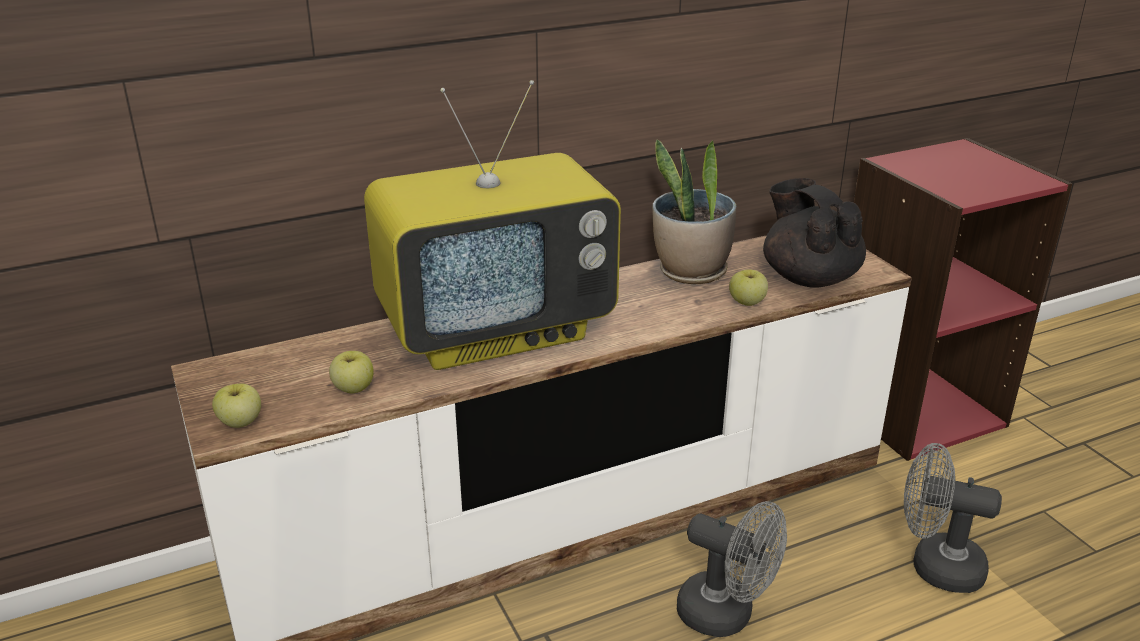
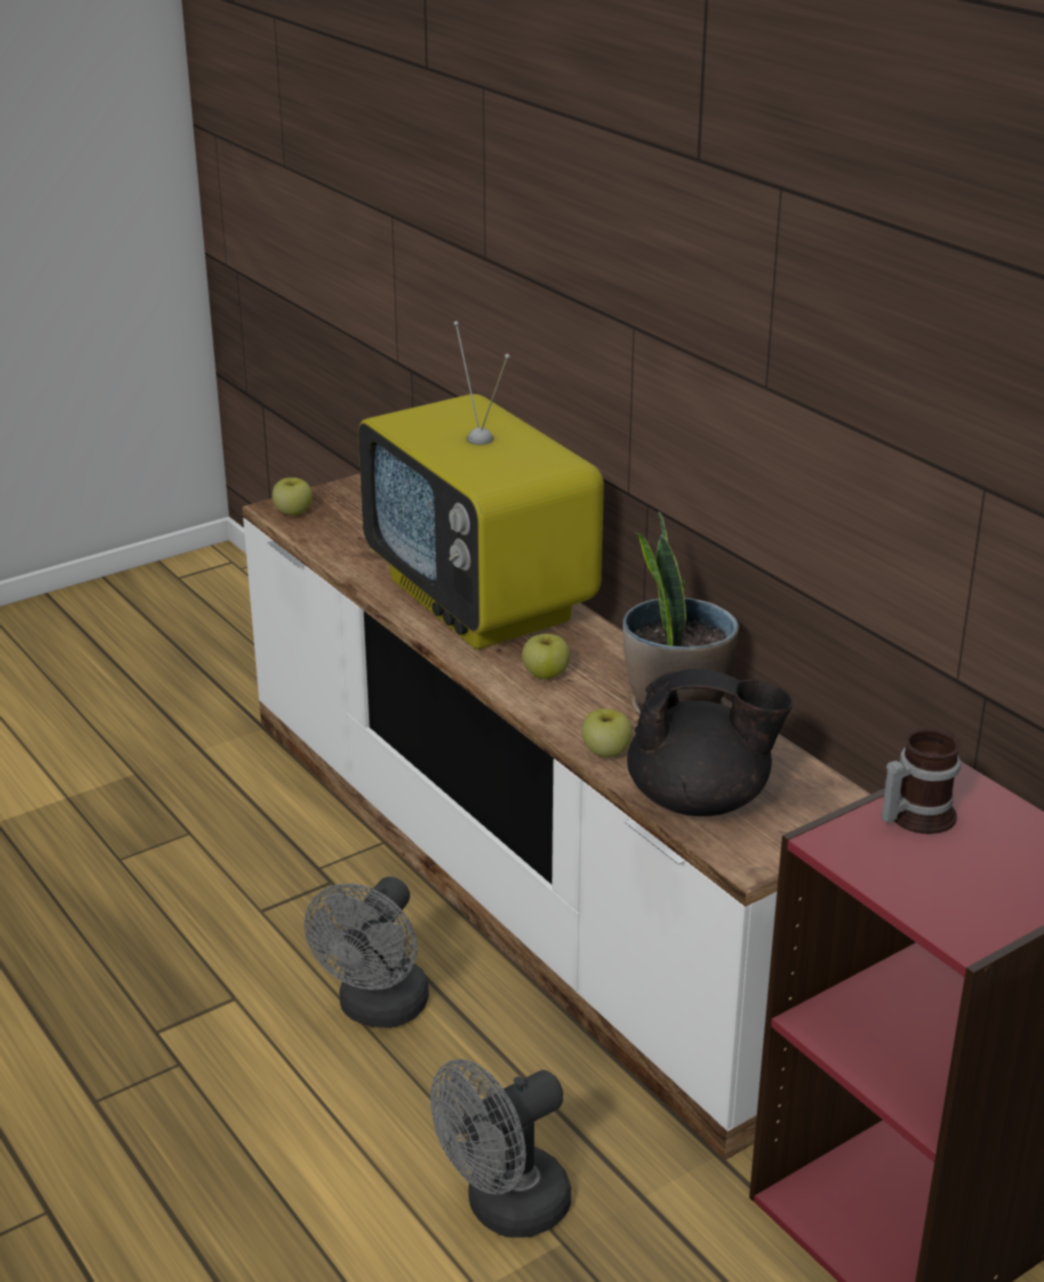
camera: 80 degrees right, 0 degrees up
apple [329,351,374,393] -> apple moved to [522,634,570,679]
black teapot [763,178,866,288] -> black teapot turned 45 degrees clockwise [627,669,793,816]
grey fan [904,443,1002,593] -> grey fan turned 135 degrees counterclockwise [430,1059,571,1238]
none -> mug [881,727,962,834]

